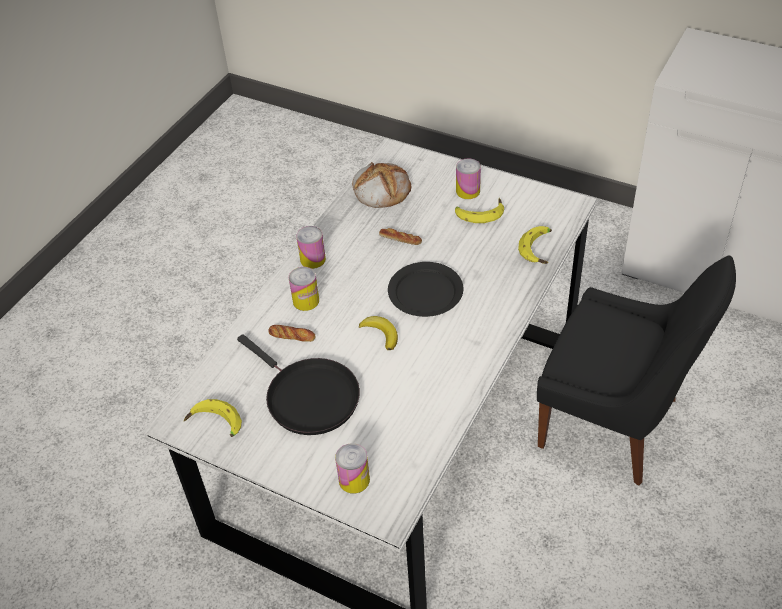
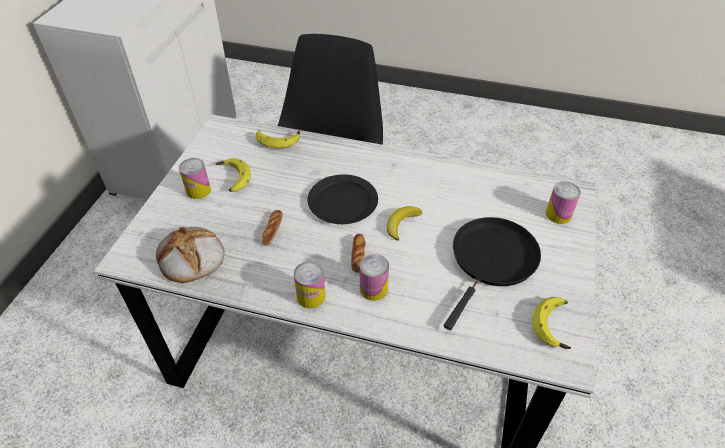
camera: 105 degrees left, 0 degrees up
bread [268,325,315,342] -> bread moved to [351,234,366,273]

